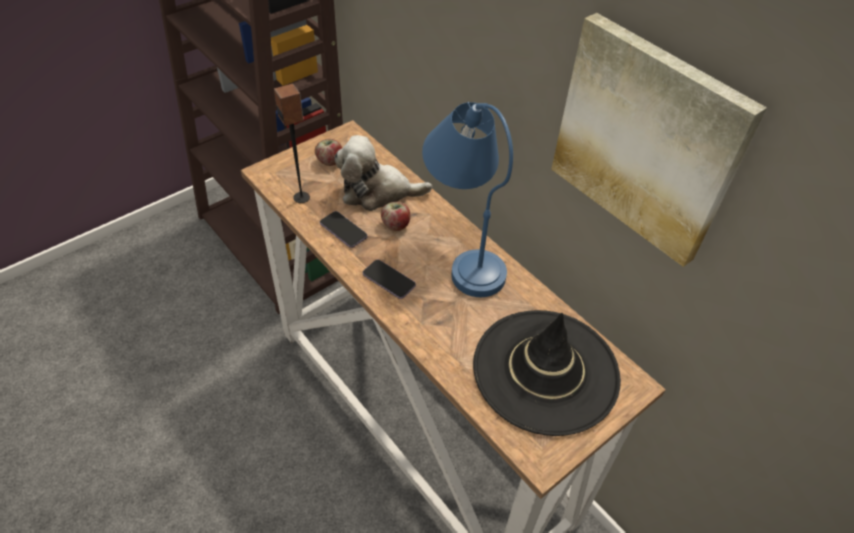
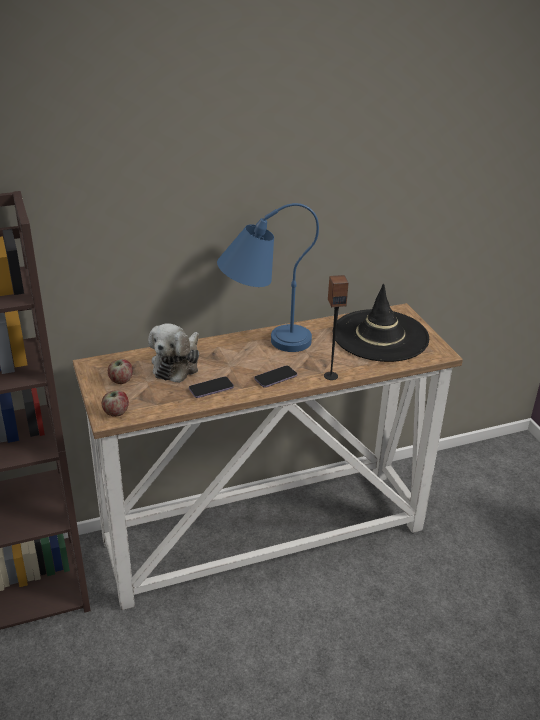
camera: 70 degrees left, 15 degrees down
speaker [274,84,310,203] -> speaker moved to [324,275,349,380]
apple [381,201,410,231] -> apple moved to [102,390,129,417]
picture [551,13,767,267] -> none

